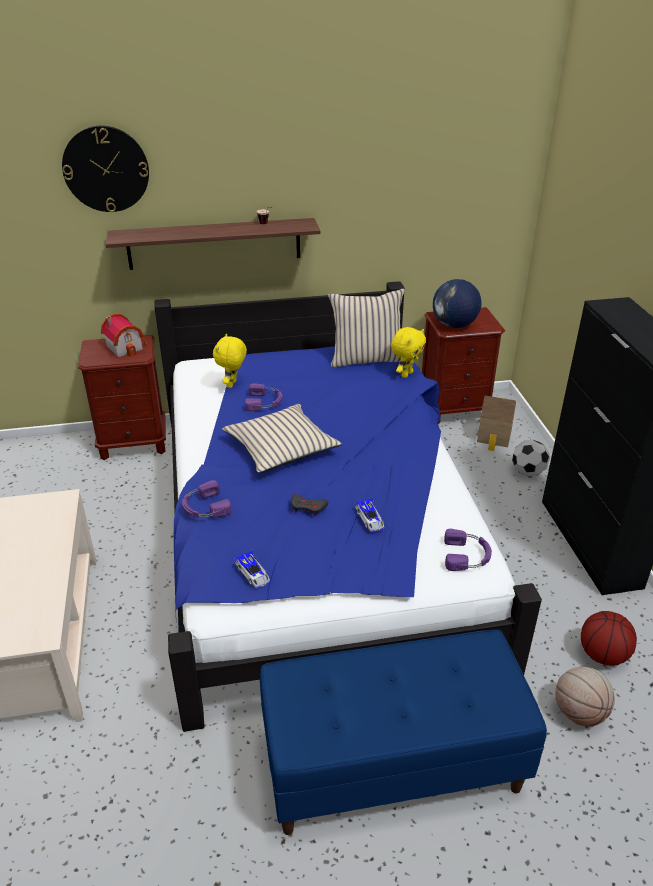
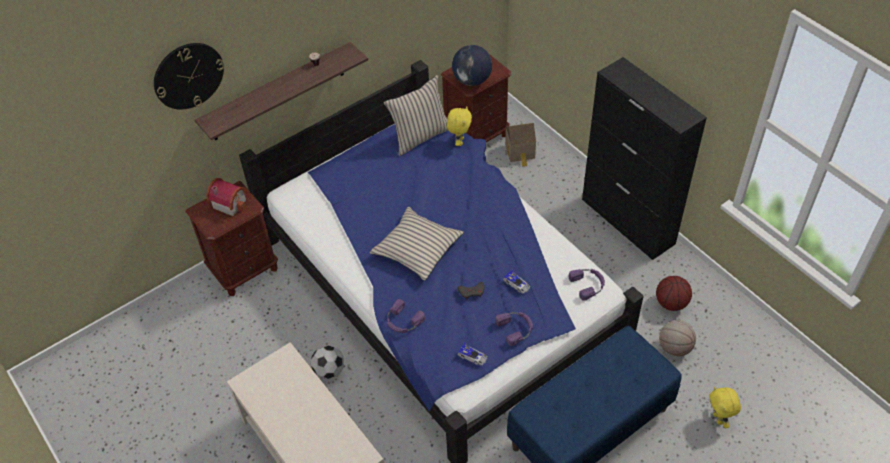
camera: 25 degrees left, 15 degrees up
yellow plush toy [213,334,247,388] -> yellow plush toy moved to [709,387,741,428]
purple headphones [245,383,282,411] -> purple headphones moved to [496,312,533,346]
football [512,440,550,476] -> football moved to [311,345,344,379]

